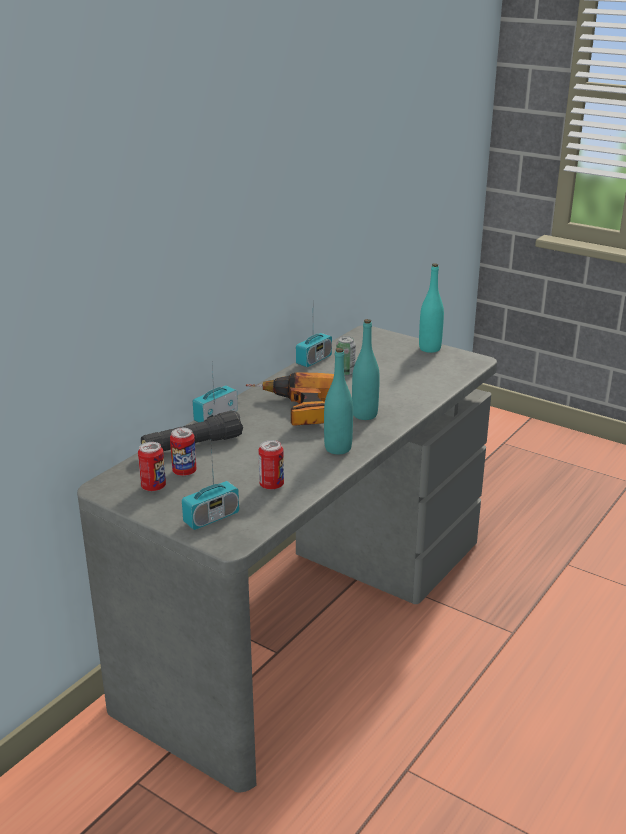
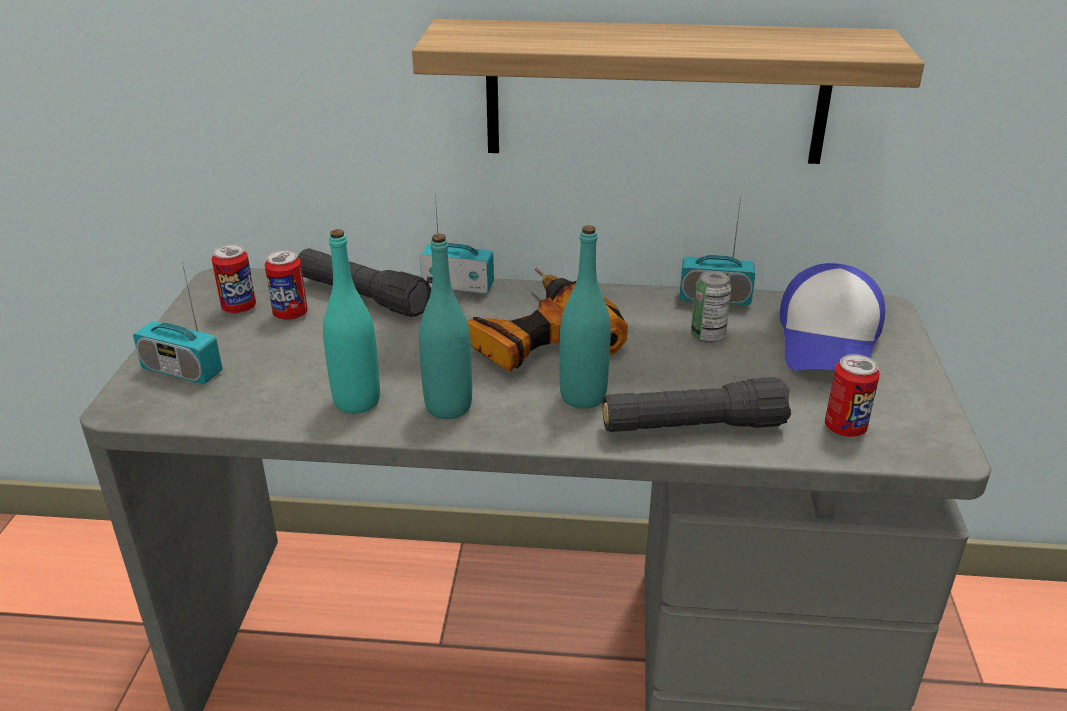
camera: 60 degrees right, 5 degrees up
can [258,440,284,490] -> can moved to [825,354,880,437]
turquoise bottle [419,263,444,353] -> turquoise bottle moved to [323,229,380,414]
none -> shelf [412,19,924,164]
none -> black flashlight [602,377,791,432]
none -> cap [780,263,885,371]

